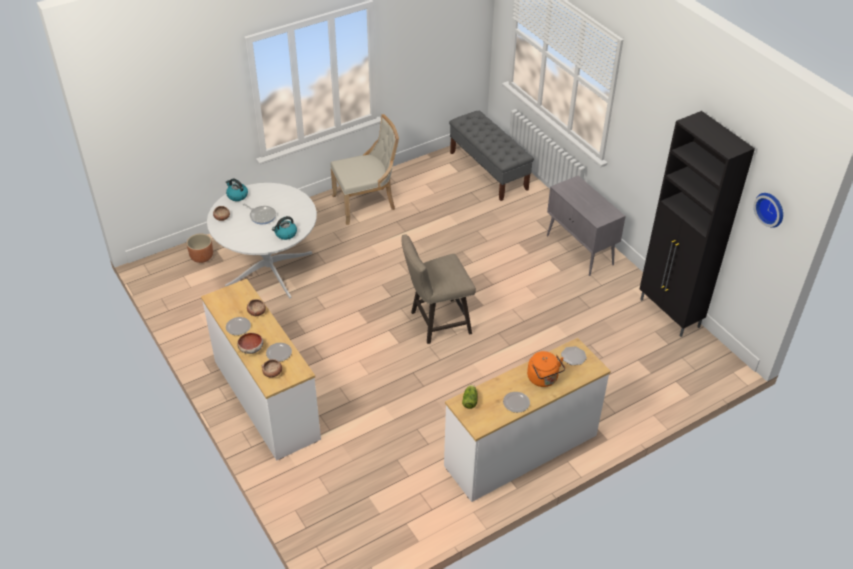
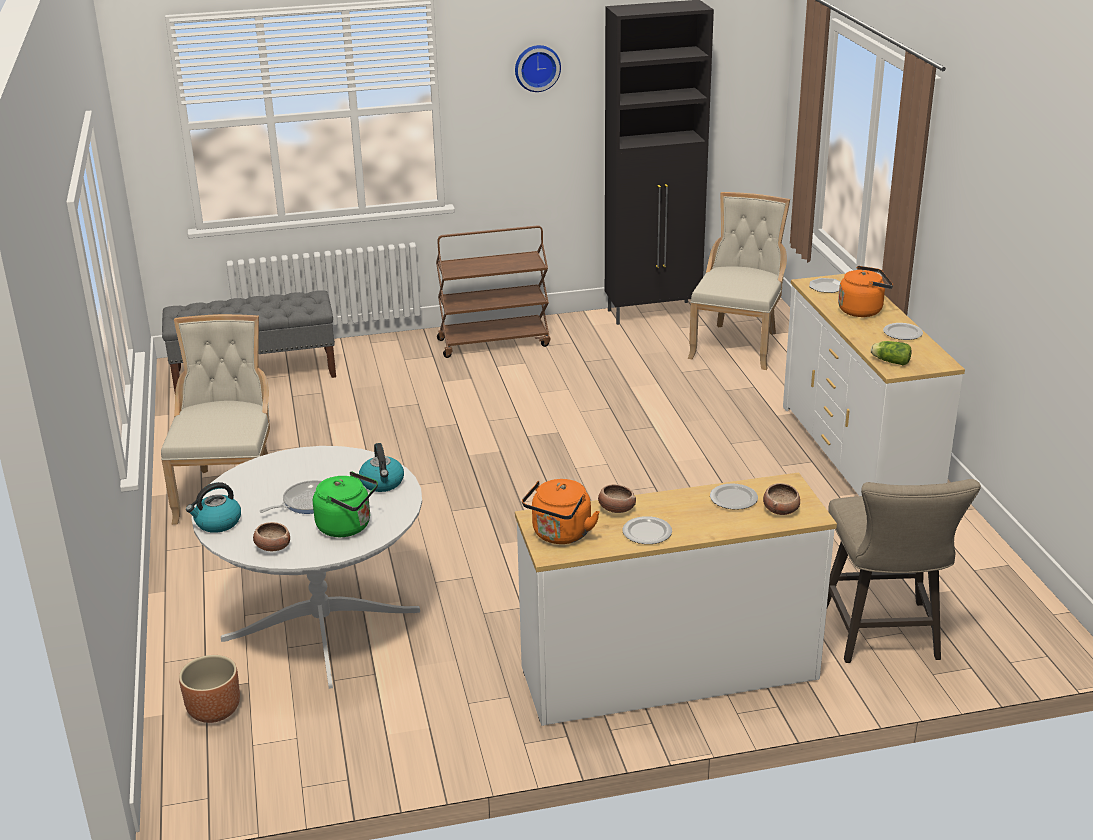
camera: 70 degrees left, 15 degrees down
bowl [237,333,263,354] -> none
beige stool [401,235,476,344] -> beige stool moved to [827,479,981,663]
grey cabinet [547,176,626,276] -> brown cart [436,225,550,358]
wall clock [754,193,783,228] -> wall clock moved to [515,45,561,92]
none -> green kettle [313,471,378,537]
none -> orange kettle [522,479,600,544]
none -> beige chair [688,192,790,370]

